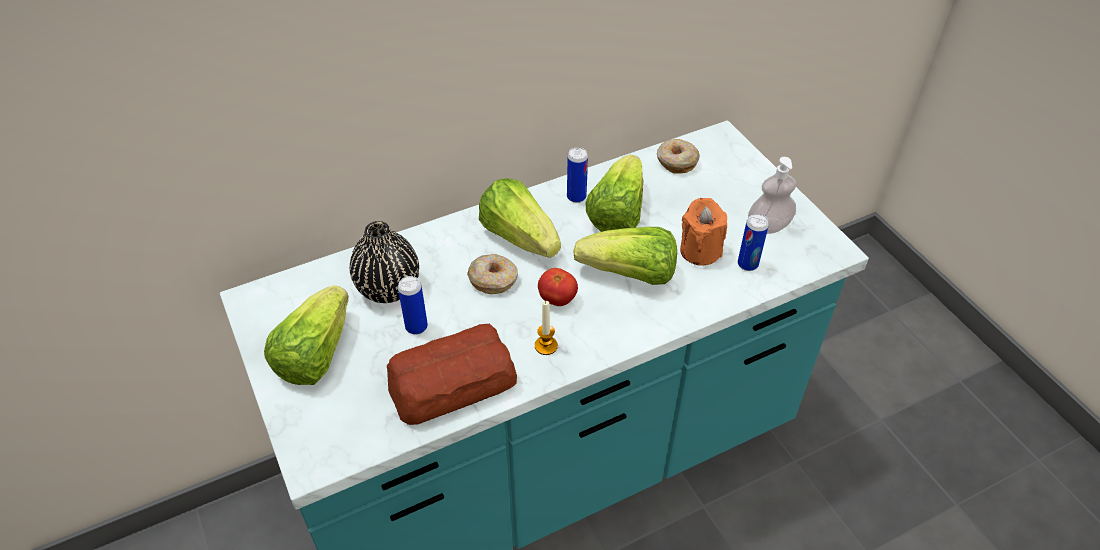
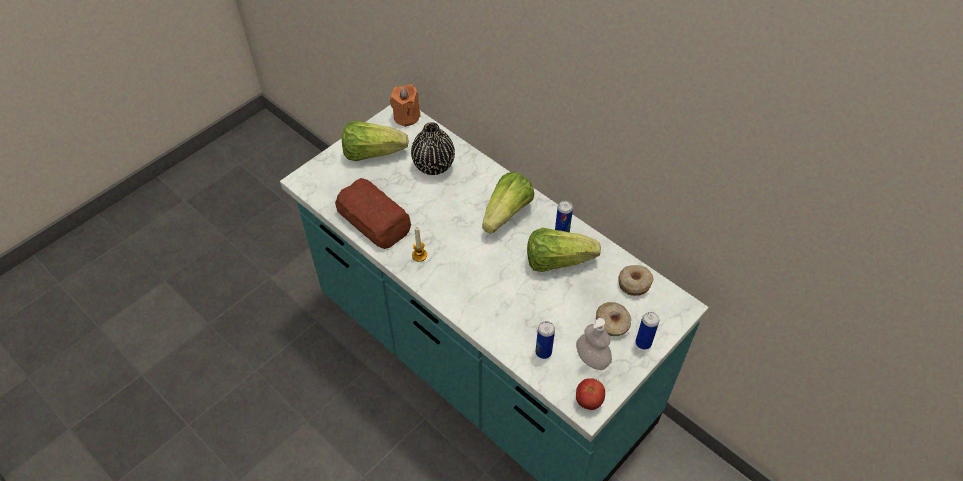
camera: 70 degrees right, 5 degrees up
can [398,276,428,335] -> can moved to [635,312,659,350]
donut [467,254,518,294] -> donut moved to [596,302,632,336]
tomato [538,268,578,306] -> tomato moved to [576,378,605,410]
lettuce [573,227,677,285] -> none
orange candle [680,198,727,265] -> orange candle moved to [390,84,421,127]

